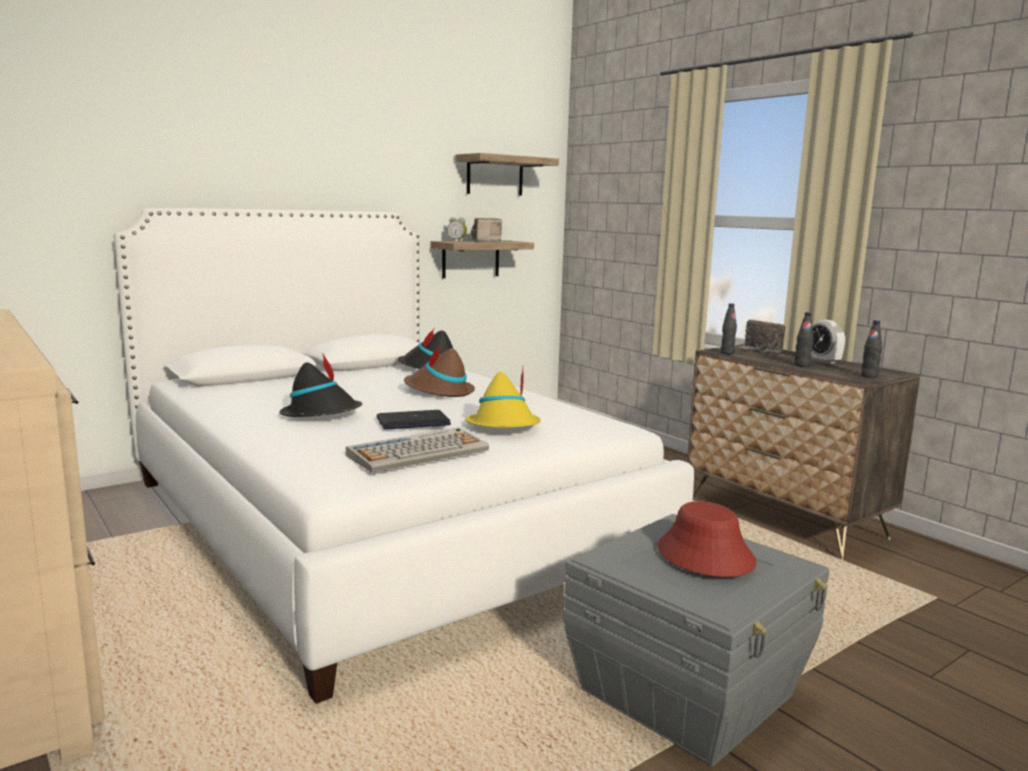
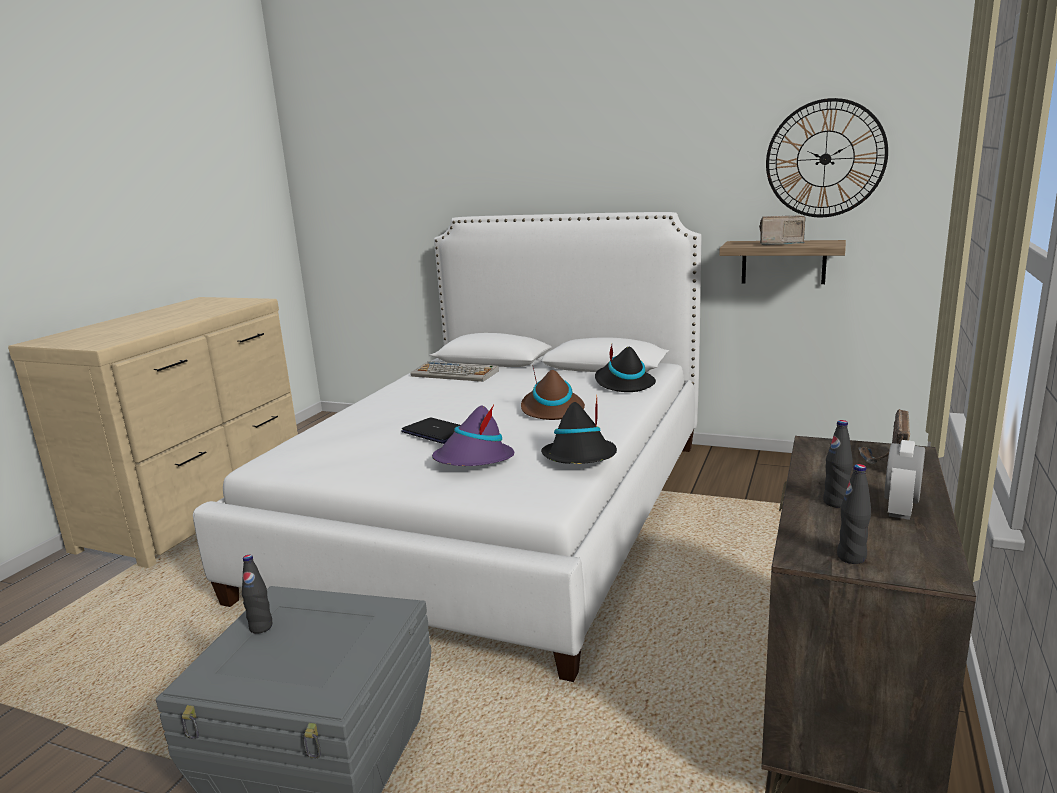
camera: 60 degrees right, 5 degrees up
black hat [279,353,362,417] -> black hat moved to [541,395,617,464]
keyboard [346,428,489,473] -> keyboard moved to [410,361,499,382]
alarm clock [448,217,467,242] -> none
shelf [456,153,559,196] -> wall clock [766,98,888,217]
yellow hat [465,367,541,428] -> purple hat [432,404,514,466]
red hat [657,501,757,577] -> none
black bottle [721,303,737,354] -> black bottle moved to [242,555,272,634]

